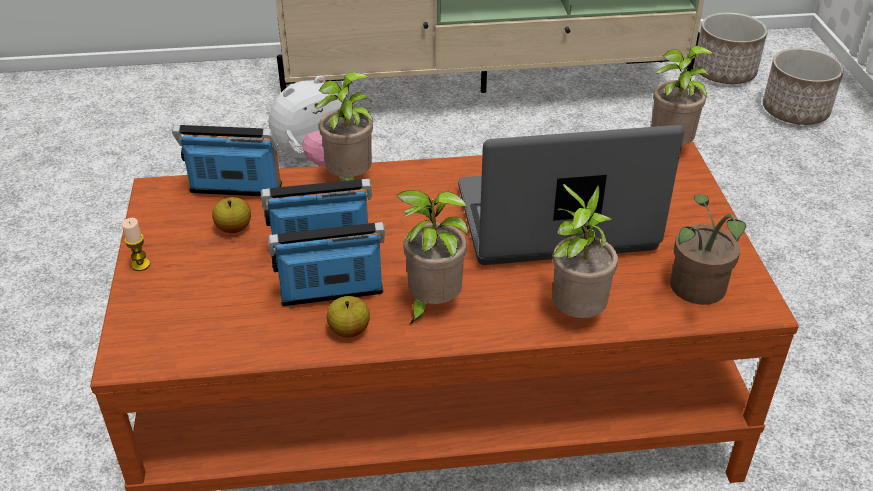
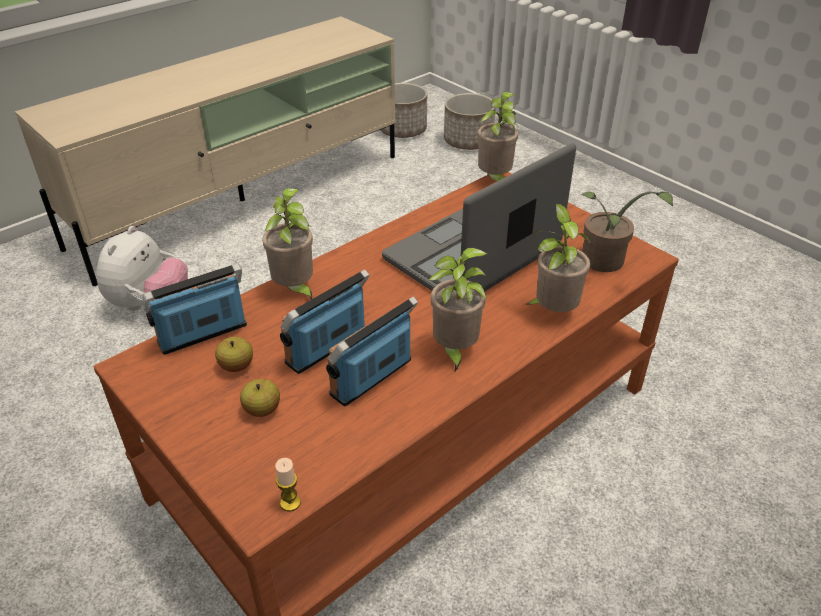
camera: 35 degrees left, 0 degrees up
candle [122,218,150,271] -> candle moved to [275,458,301,511]
apple [326,296,370,337] -> apple moved to [240,379,280,417]

